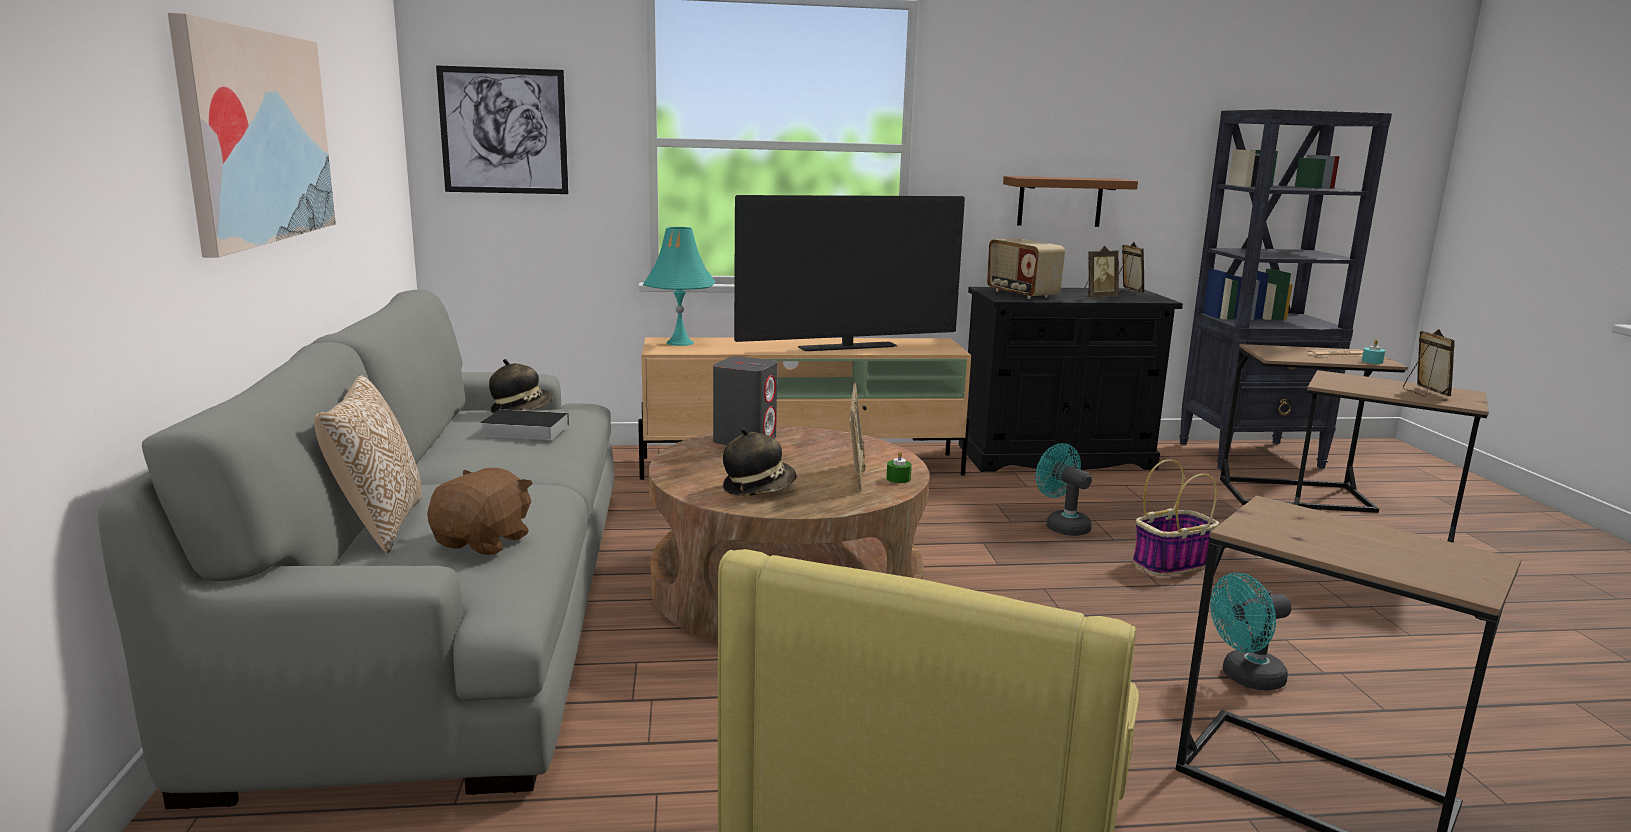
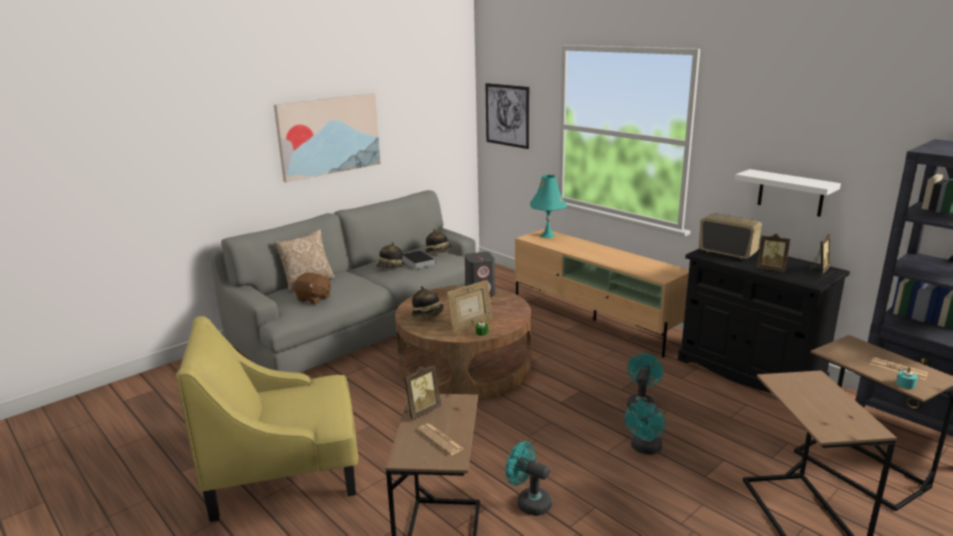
camera: 55 degrees right, 5 degrees up
brown plush toy [427,468,533,555] -> brown plush toy turned 45 degrees clockwise [293,273,331,304]
television [734,195,965,351] -> none
radio [987,239,1065,299] -> radio turned 105 degrees clockwise [699,213,762,259]
brown shelf [1003,176,1138,227] -> white shelf [735,169,841,217]
basket [1133,459,1219,576] -> turquoise fan [625,402,665,455]
picture frame [1403,329,1455,397] -> picture frame moved to [404,365,441,420]
none -> hat [376,242,405,268]
none -> newspaper [418,424,464,455]

